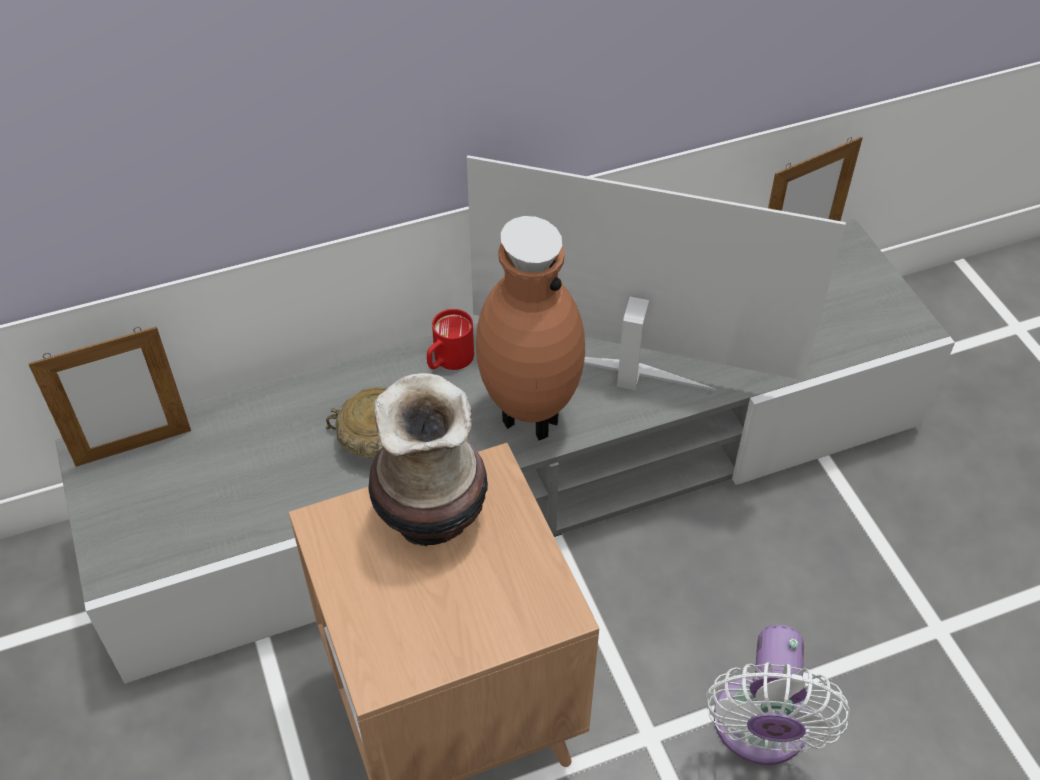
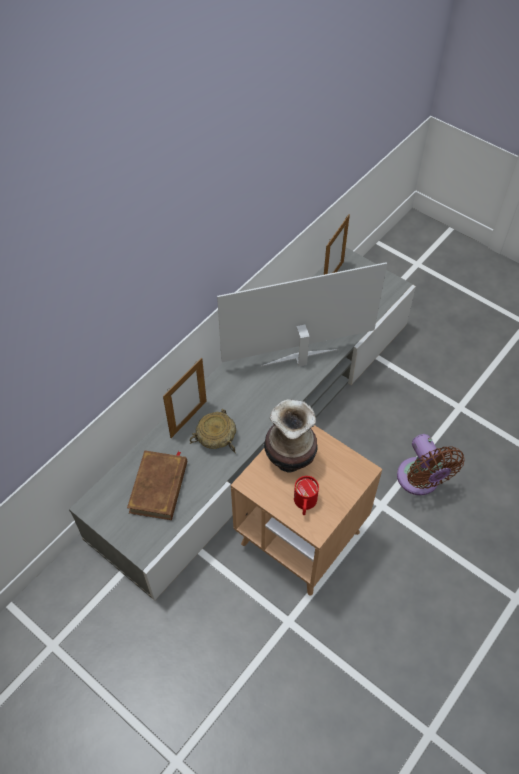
camera: 30 degrees left, 5 degrees up
picture frame [28,326,191,467] -> picture frame moved to [163,358,207,438]
red mug [427,309,474,370] -> red mug moved to [294,476,319,515]
brown vase [476,216,585,441] -> none
white fan [706,625,850,765] -> brown fan [397,434,465,495]
none -> brown book [127,450,187,520]

